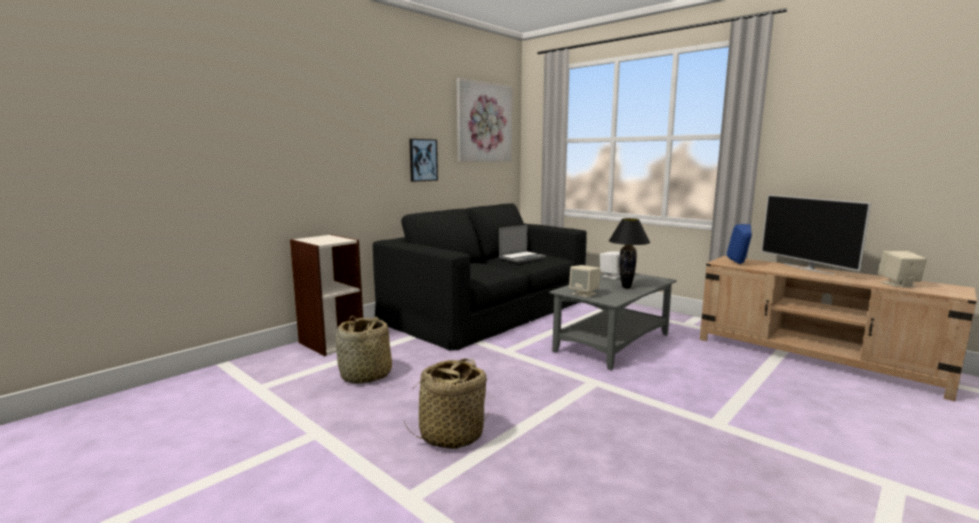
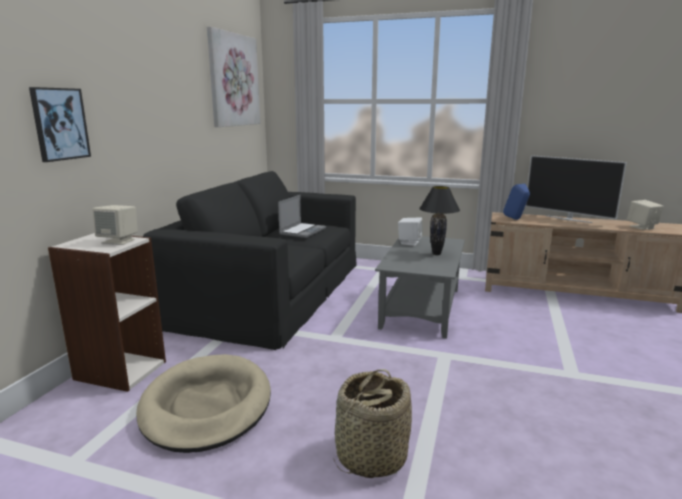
camera: 25 degrees left, 5 degrees up
basket [336,316,392,384] -> beige dog bed [136,354,271,453]
picture [409,139,438,182] -> picture moved to [29,87,91,162]
beige speaker [569,265,601,298] -> beige speaker moved to [92,205,138,245]

